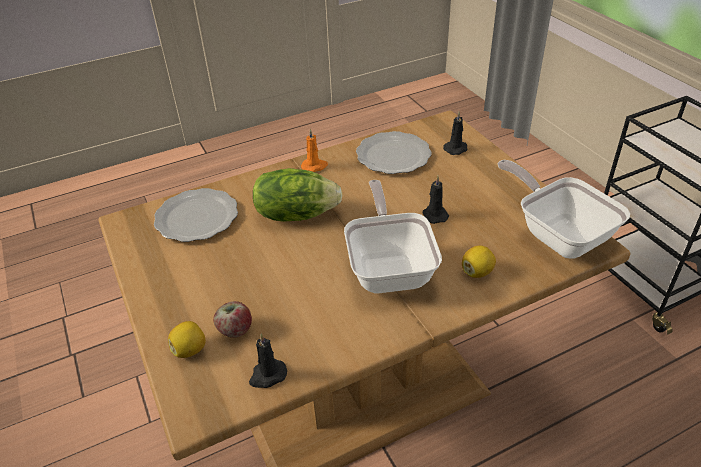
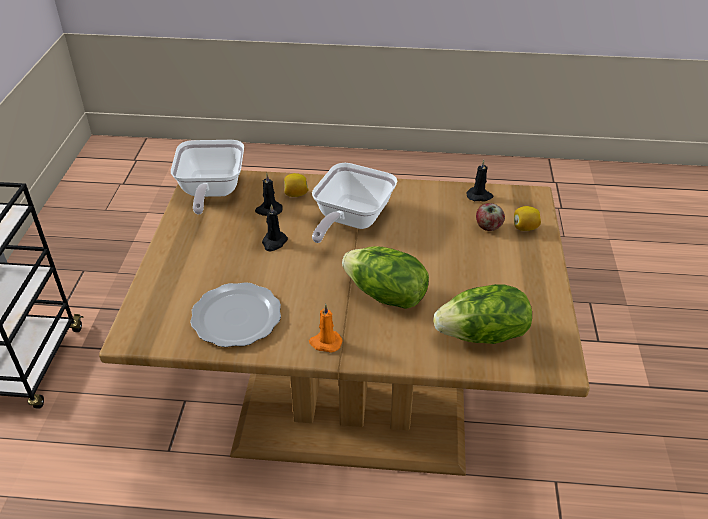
camera: 150 degrees left, 0 degrees up
plate [154,188,238,242] -> lettuce [433,284,532,344]
black candle [443,112,468,155] -> black candle moved to [255,173,283,216]

